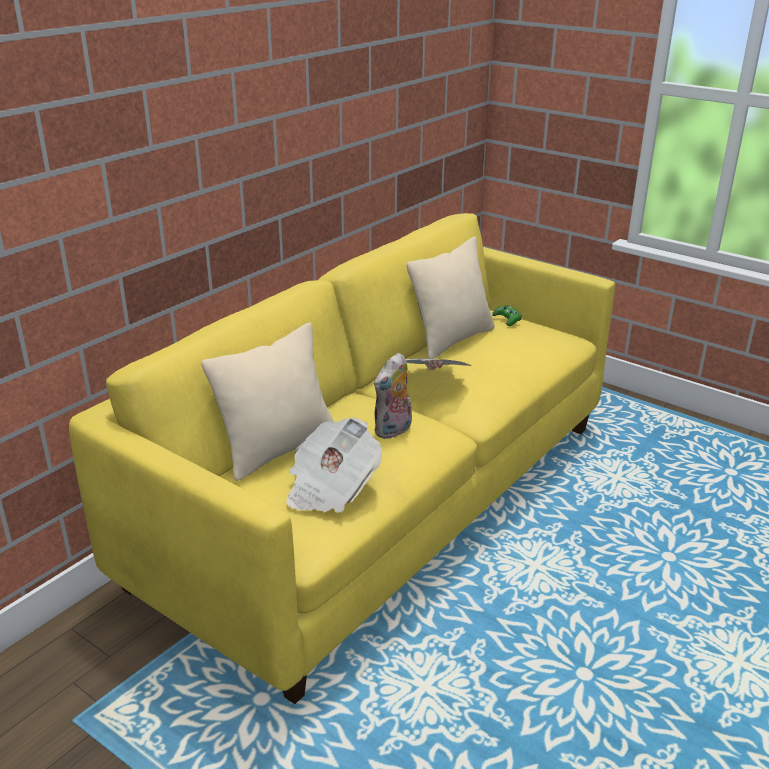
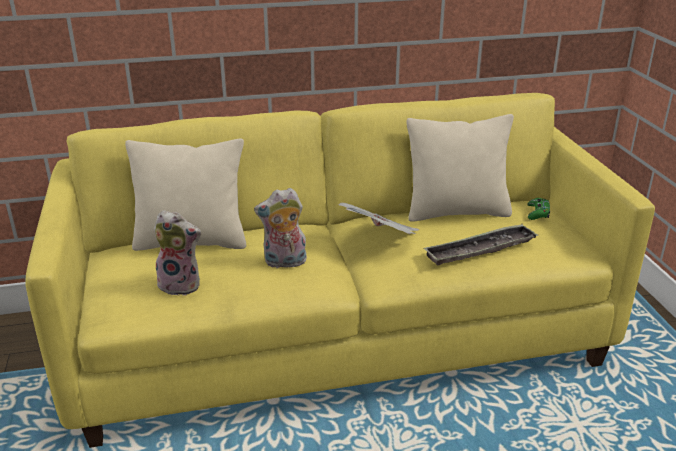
camera: 40 degrees right, 0 degrees up
newspaper [286,417,382,513] -> plush toy [154,210,201,295]
none -> tray [423,224,539,265]

